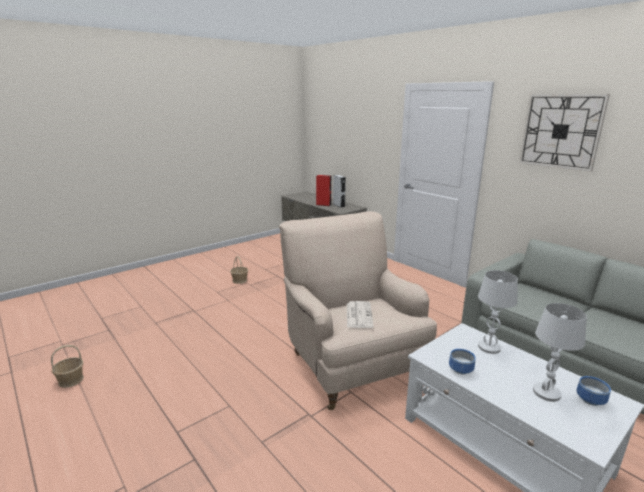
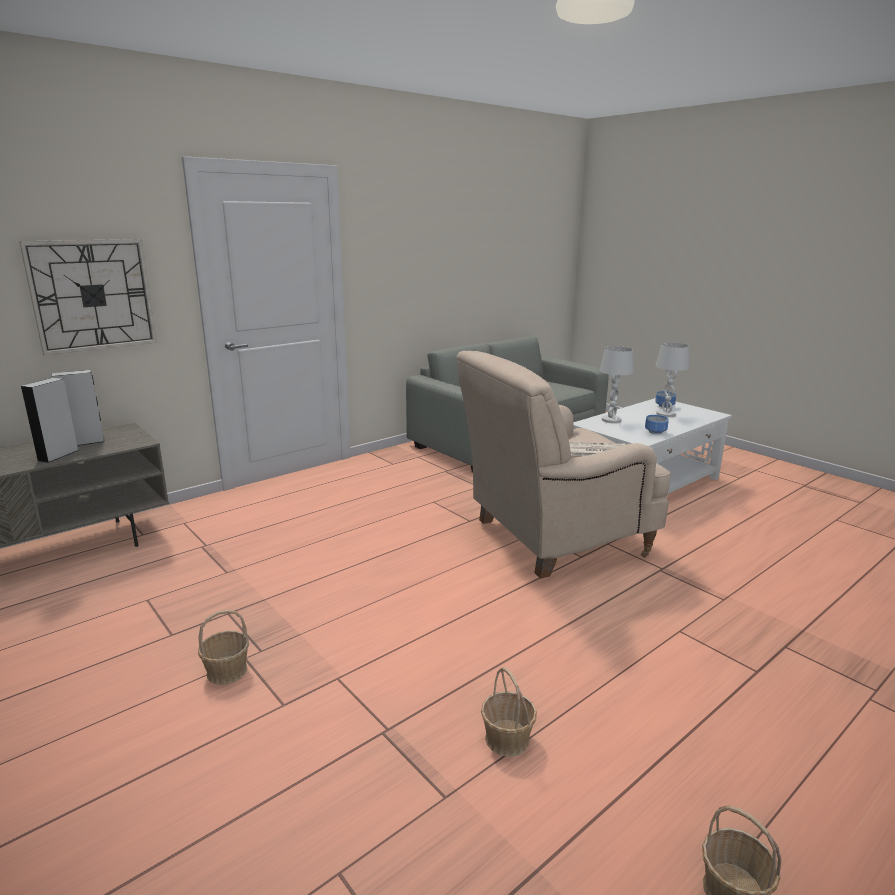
camera: 90 degrees left, 0 degrees up
red speaker [316,175,331,206] -> grey speaker [21,378,79,463]
wall clock [519,94,610,172] -> wall clock moved to [19,239,157,355]
none -> basket [481,667,537,757]

